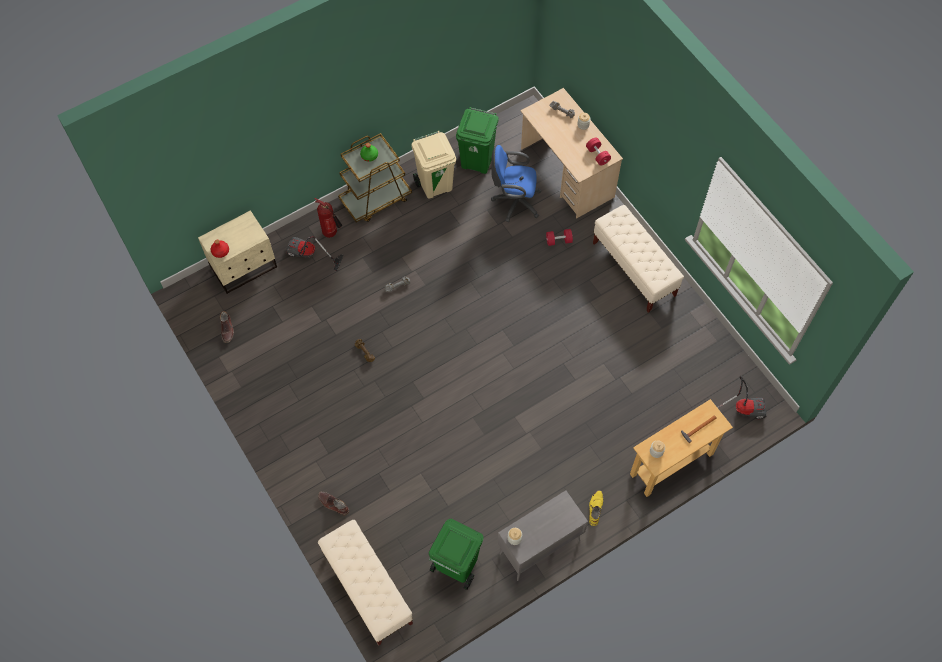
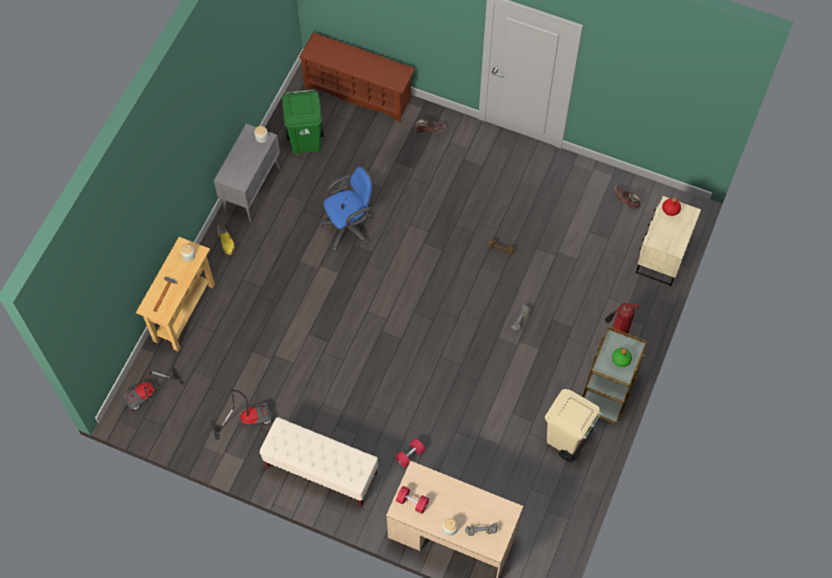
camera: 145 degrees right, 0 degrees up
vacuum cleaner [285,236,344,271] -> vacuum cleaner moved to [211,388,273,440]
beige bench [318,520,413,645] -> brown shoe rack [299,33,415,122]
green trash can [456,107,499,174] -> none
blue office chair [491,145,541,222] -> blue office chair moved to [319,167,373,251]

